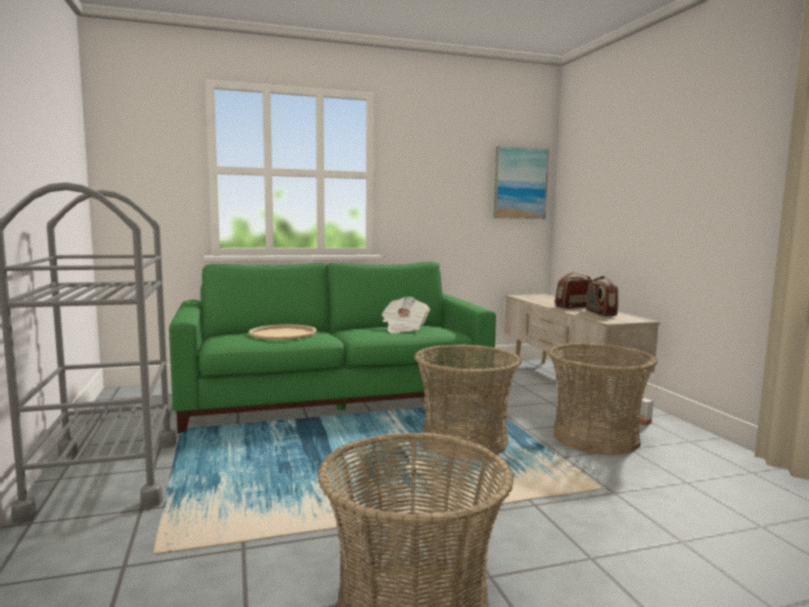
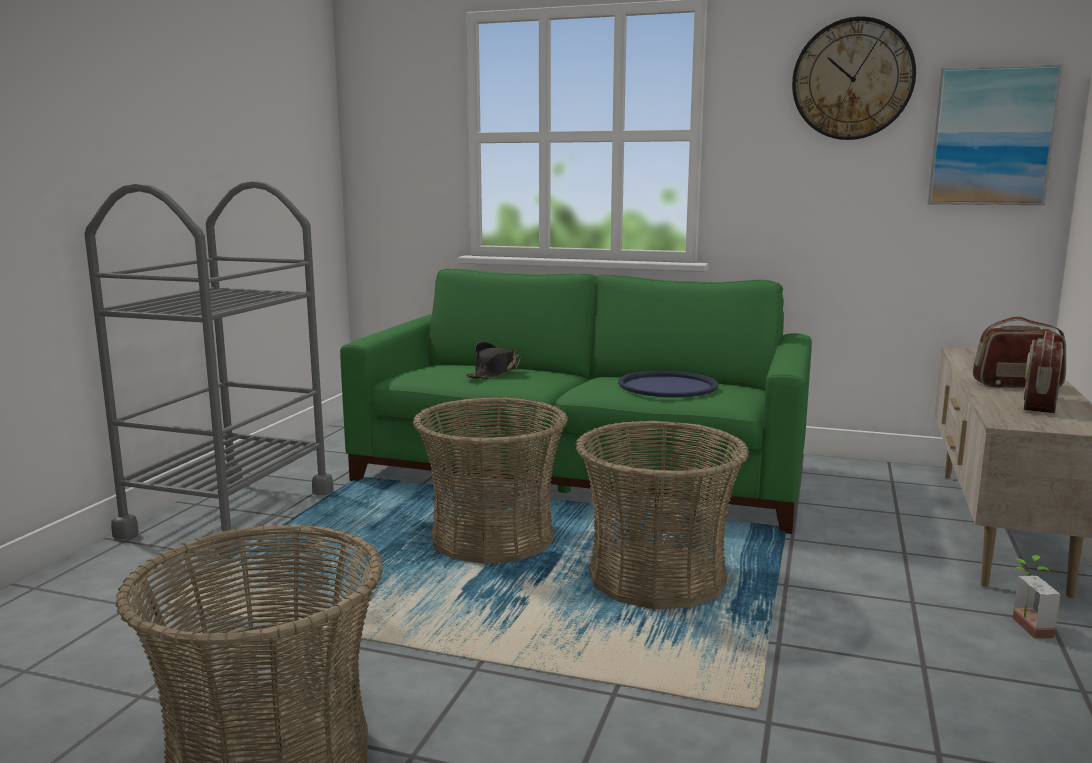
camera: 35 degrees right, 5 degrees up
beige tray [249,324,317,340] -> black hat [466,342,522,379]
newspaper [382,297,430,333] -> blue tray [618,371,719,397]
basket [548,343,658,455] -> basket moved to [413,397,568,564]
none -> wall clock [792,17,916,140]

